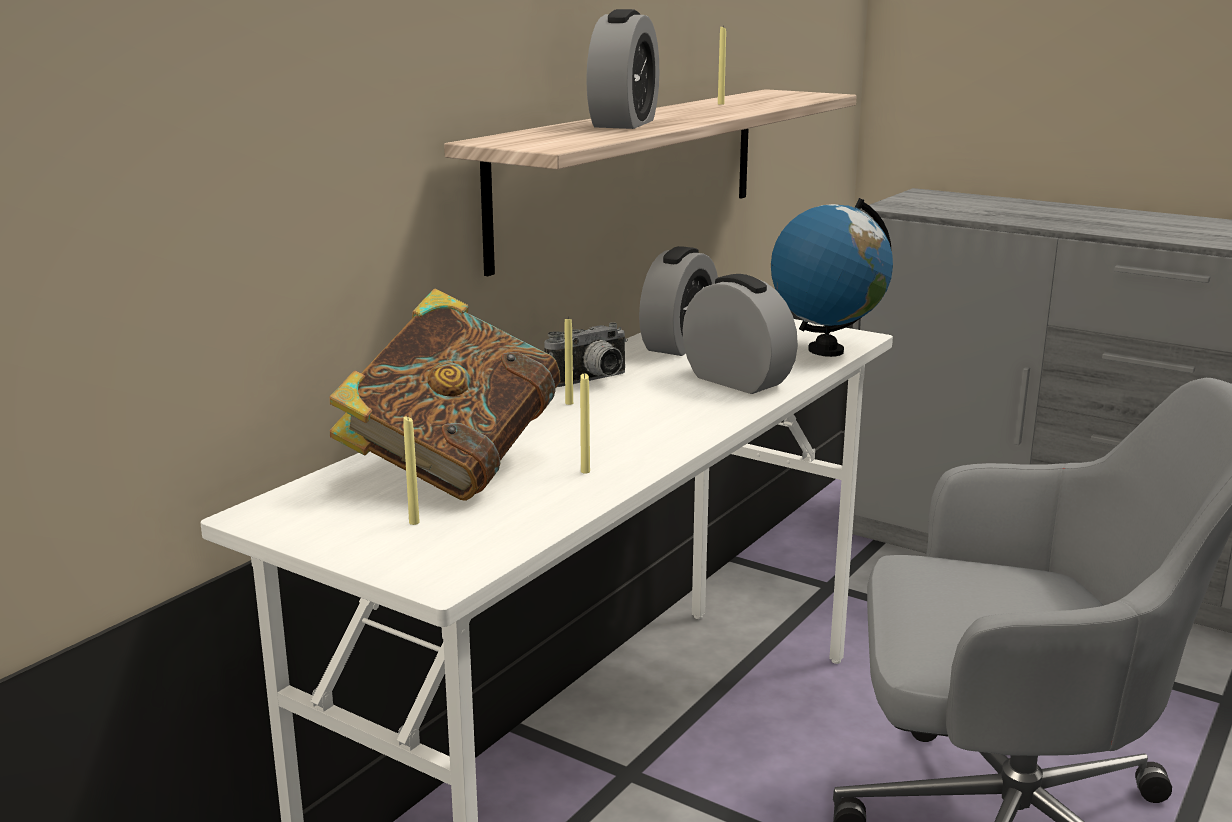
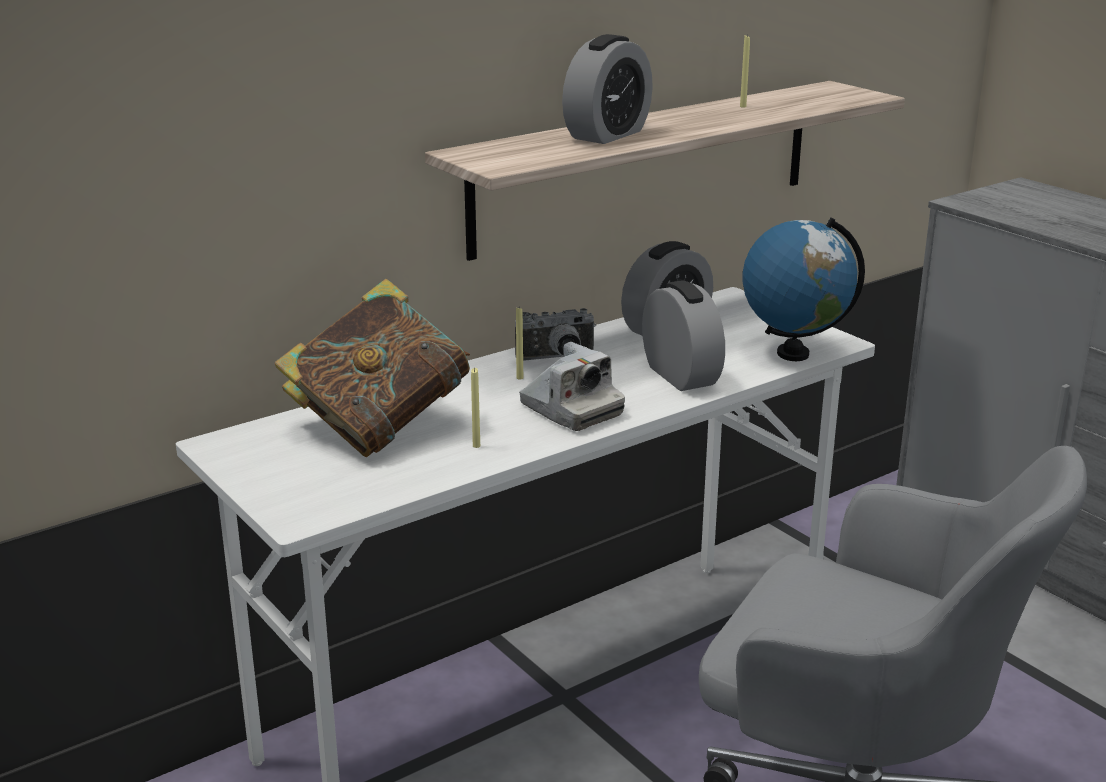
camera: 20 degrees right, 5 degrees up
yellow candle [403,417,420,525] -> none
none -> camera [519,342,625,431]

